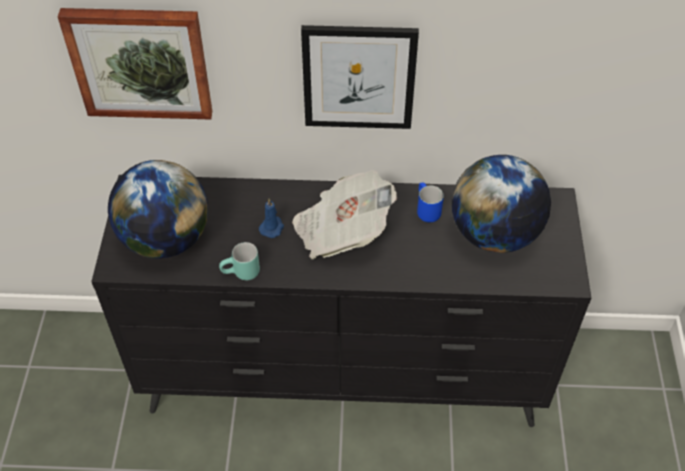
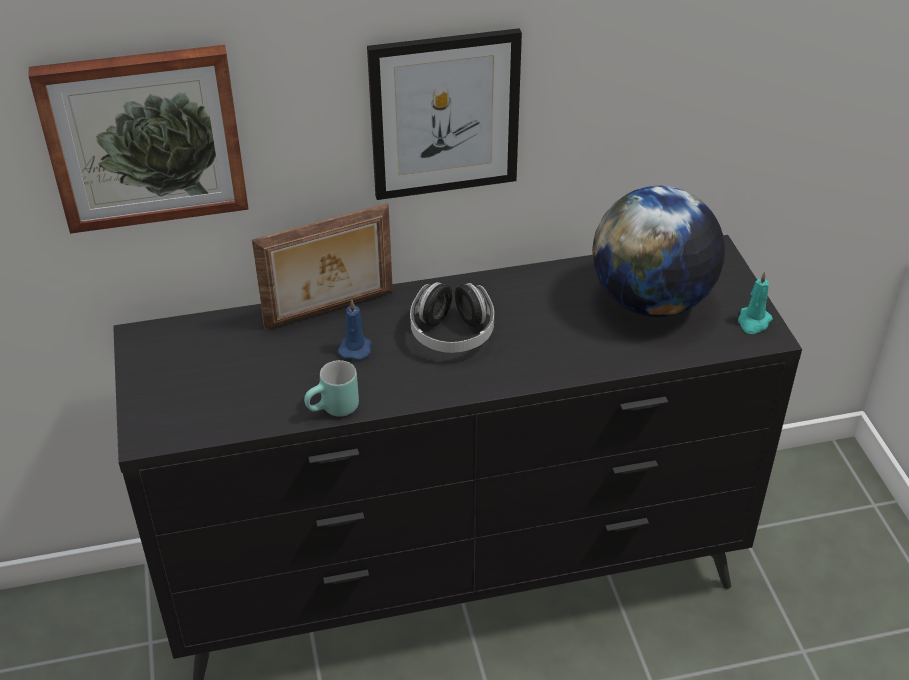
camera: 15 degrees left, 10 degrees down
globe [108,160,208,259] -> none
newspaper [292,170,397,259] -> headphones [410,282,494,353]
blue mug [417,182,444,222] -> none
none -> picture frame [252,203,393,330]
none -> turquoise candle [738,271,773,334]

